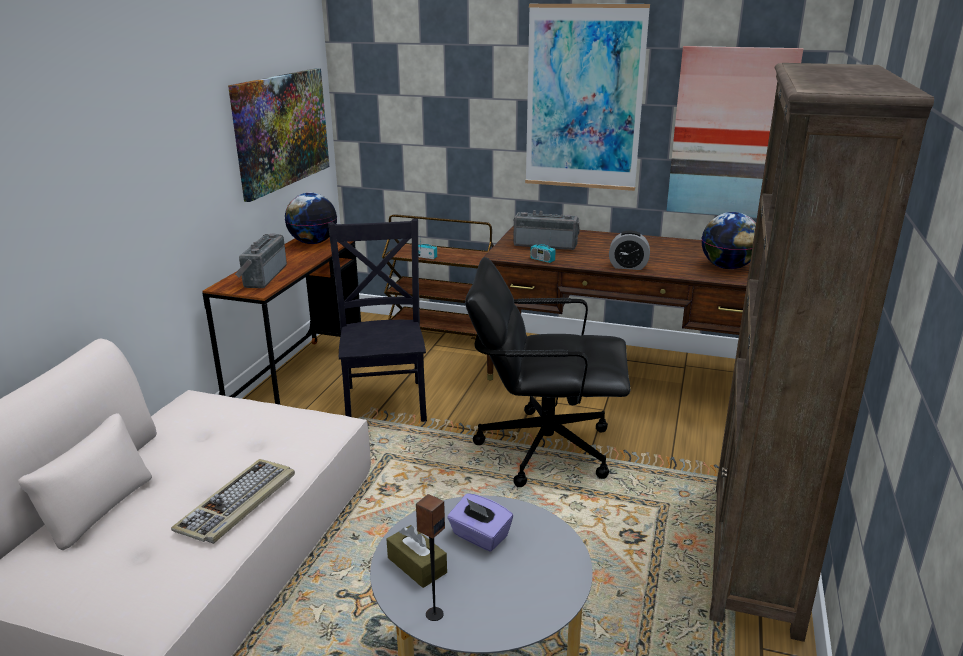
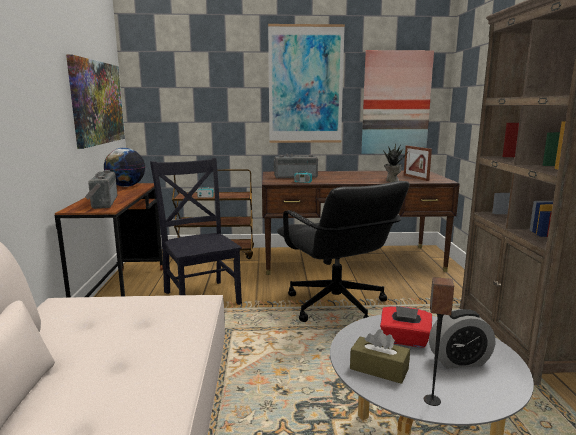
camera: 20 degrees left, 10 degrees down
keyboard [171,459,295,544] -> none
purple tissue box [447,493,513,551] -> red tissue box [380,306,432,348]
black office chair [465,257,630,487] -> black office chair turned 105 degrees counterclockwise [277,181,409,322]
alarm clock [609,231,650,270] -> alarm clock moved to [429,309,495,369]
globe [702,212,756,269] -> picture frame [404,146,432,181]
none -> potted plant [383,144,408,182]

